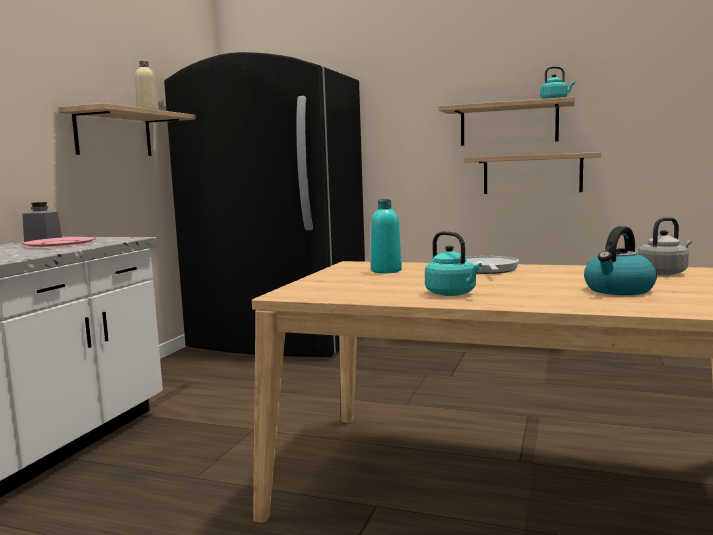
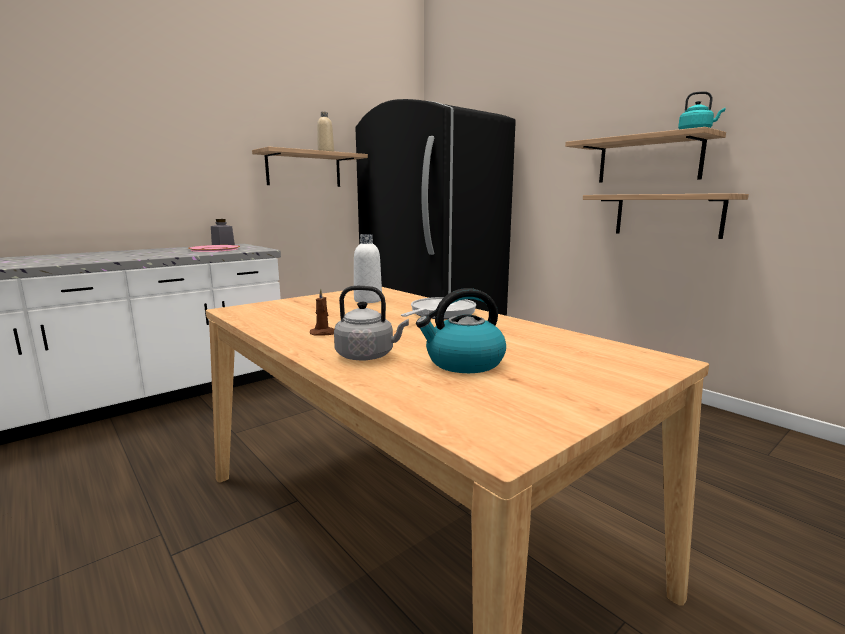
camera: 30 degrees right, 5 degrees up
turquoise bottle [371,199,402,273] -> white bottle [354,234,382,303]
turquoise kettle [425,231,482,296] -> brown candle [310,289,334,336]
grey kettle [638,217,692,275] -> grey kettle moved to [334,286,409,361]

